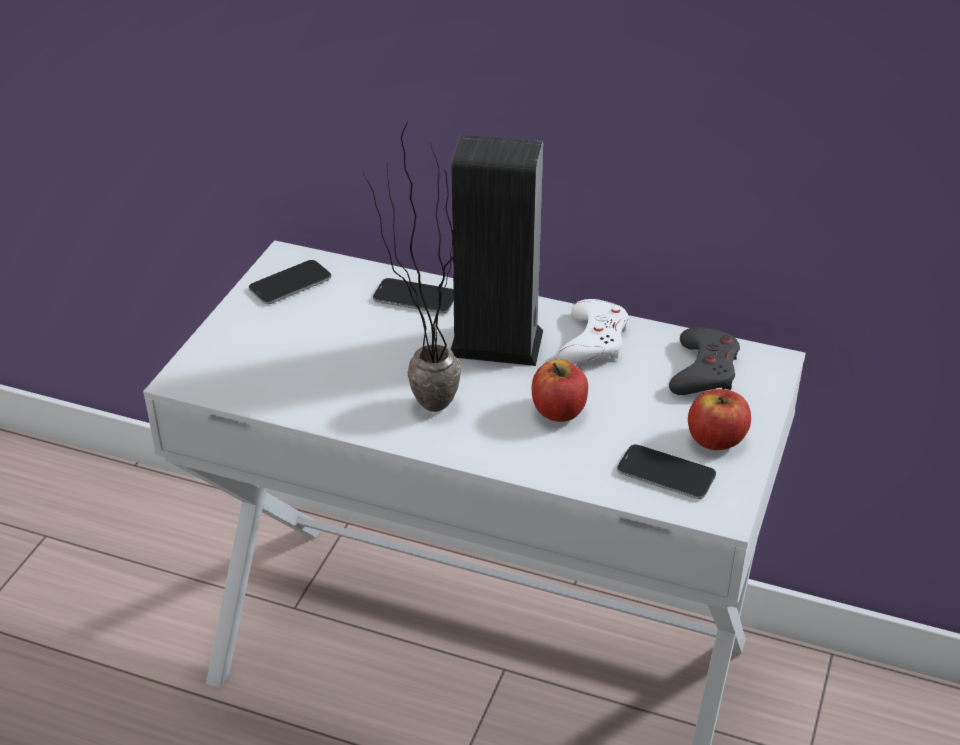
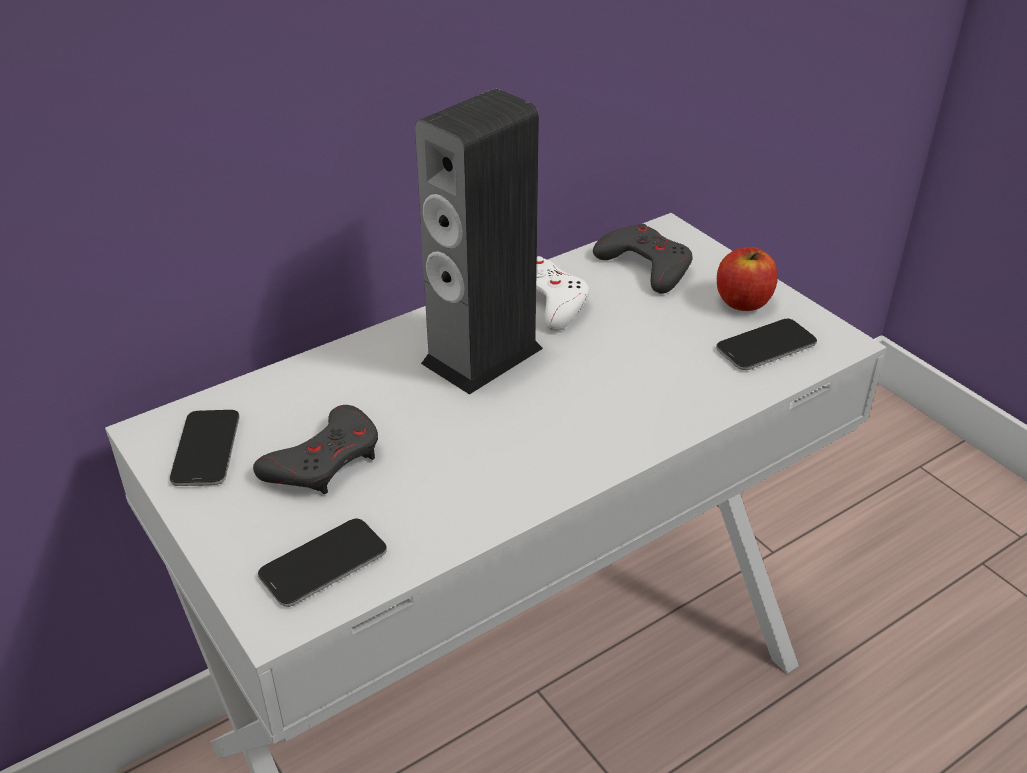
camera: 55 degrees left, 0 degrees up
potted plant [363,122,461,412] -> none
phone [373,278,454,313] -> phone moved to [258,519,387,607]
apple [532,359,588,422] -> none
none -> grey game controller [253,405,378,494]

